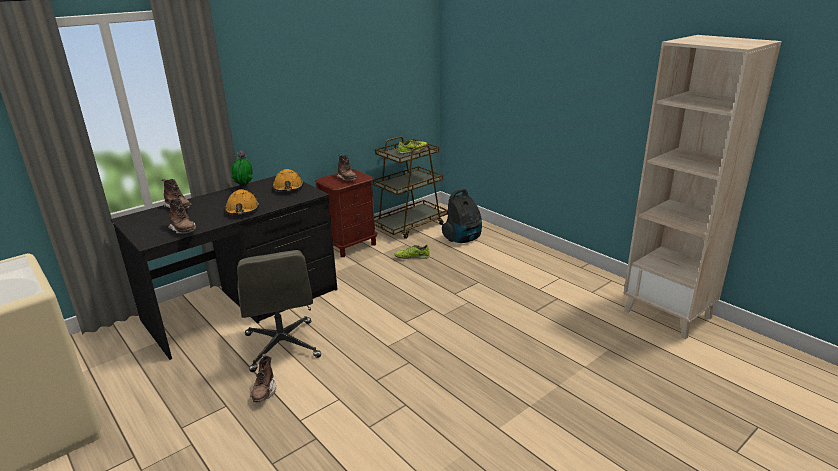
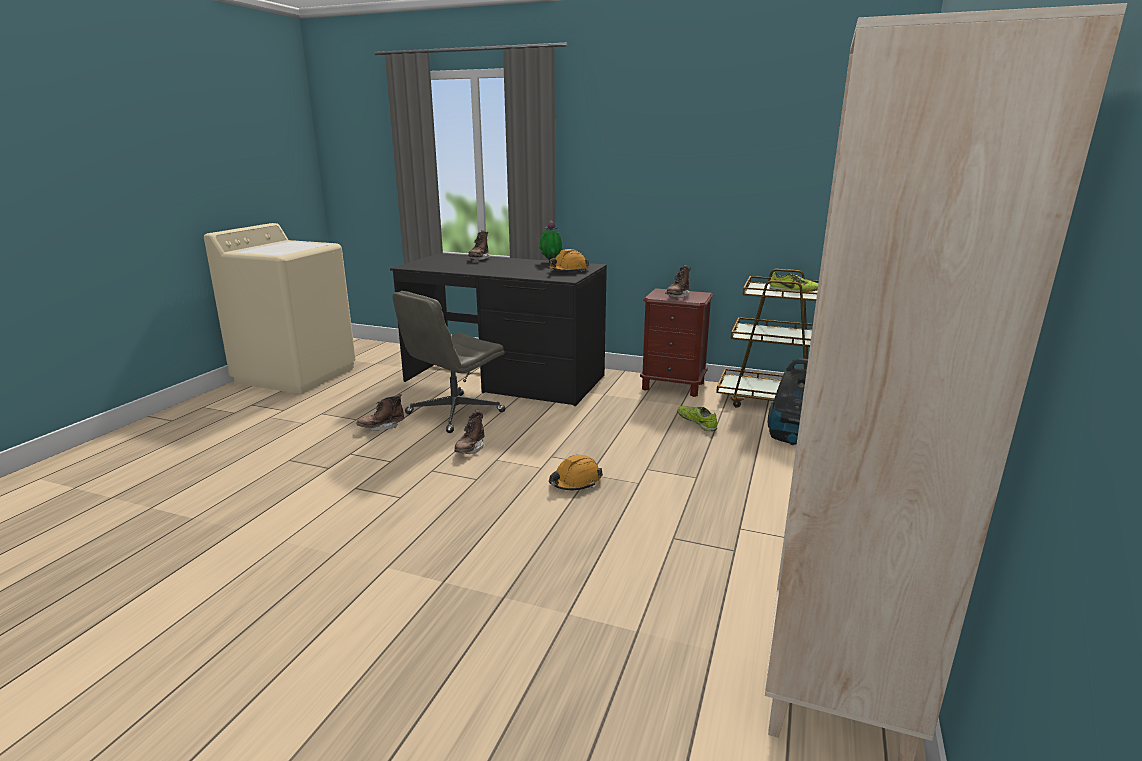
camera: 60 degrees right, 5 degrees down
brown boot [168,198,196,234] -> brown boot moved to [454,410,485,454]
orange hard hat [225,189,259,215] -> orange hard hat moved to [549,455,603,490]

